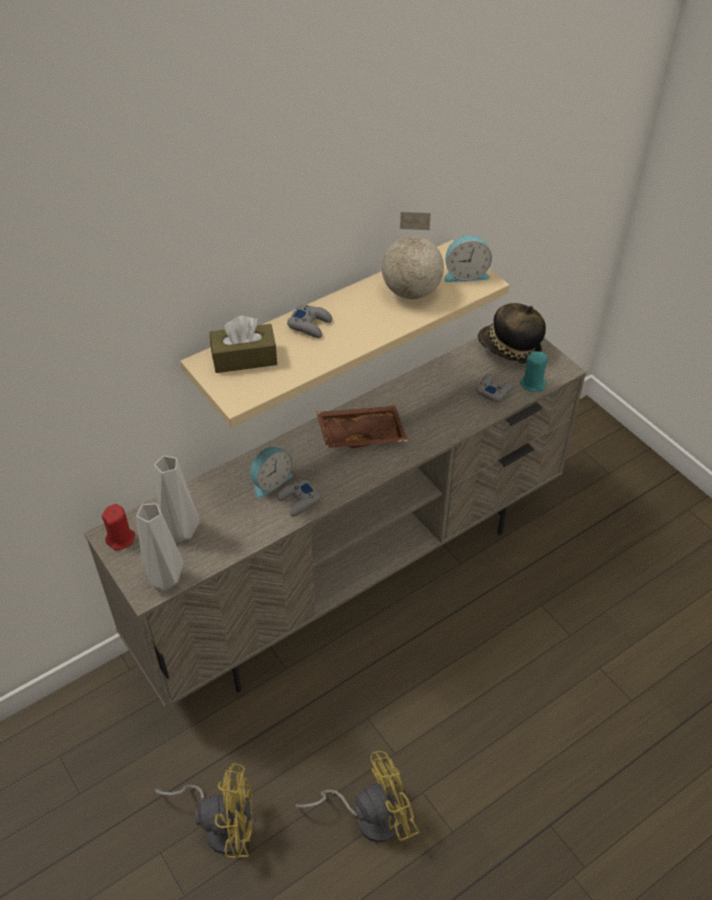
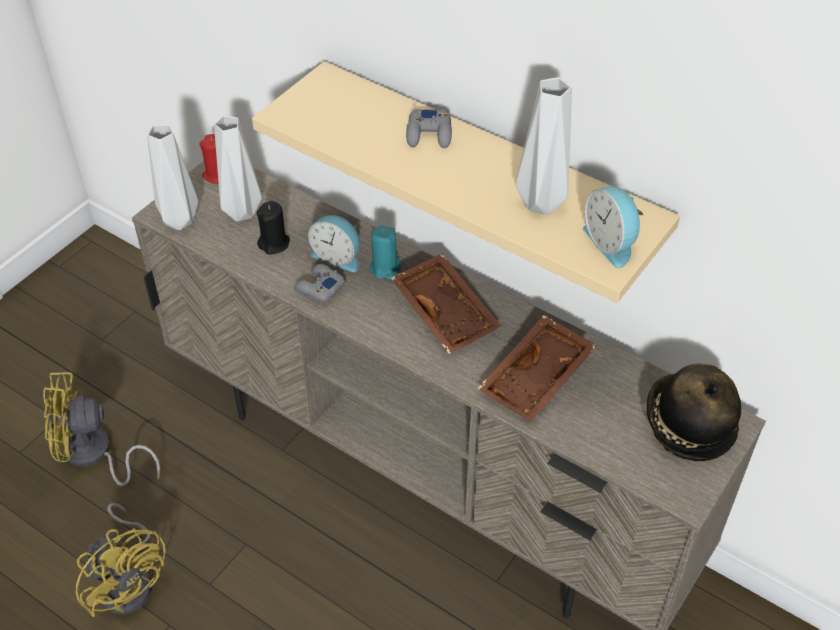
camera: 70 degrees right, 0 degrees up
yellow fan [155,763,252,858] -> yellow fan turned 105 degrees clockwise [43,372,160,486]
brown tissue box [210,316,277,373] -> none
globe [382,212,444,299] -> grey vase [516,77,572,215]
grey game controller [476,374,514,402] -> none
turquoise candle [520,351,548,392] -> turquoise candle moved to [370,225,401,280]
none -> black candle [257,201,290,254]
none -> brown tray [478,315,597,422]

